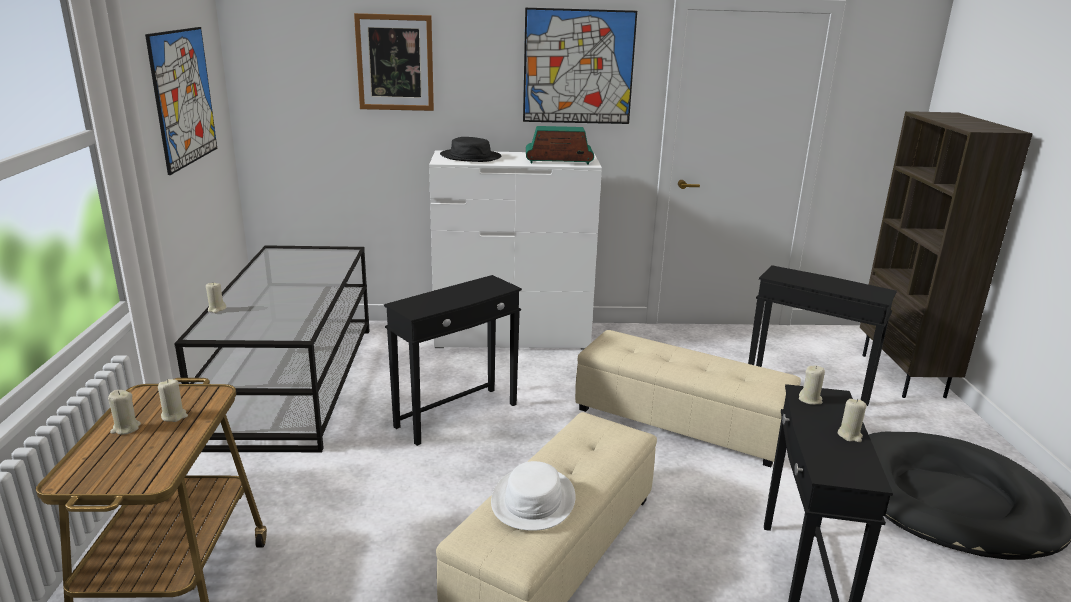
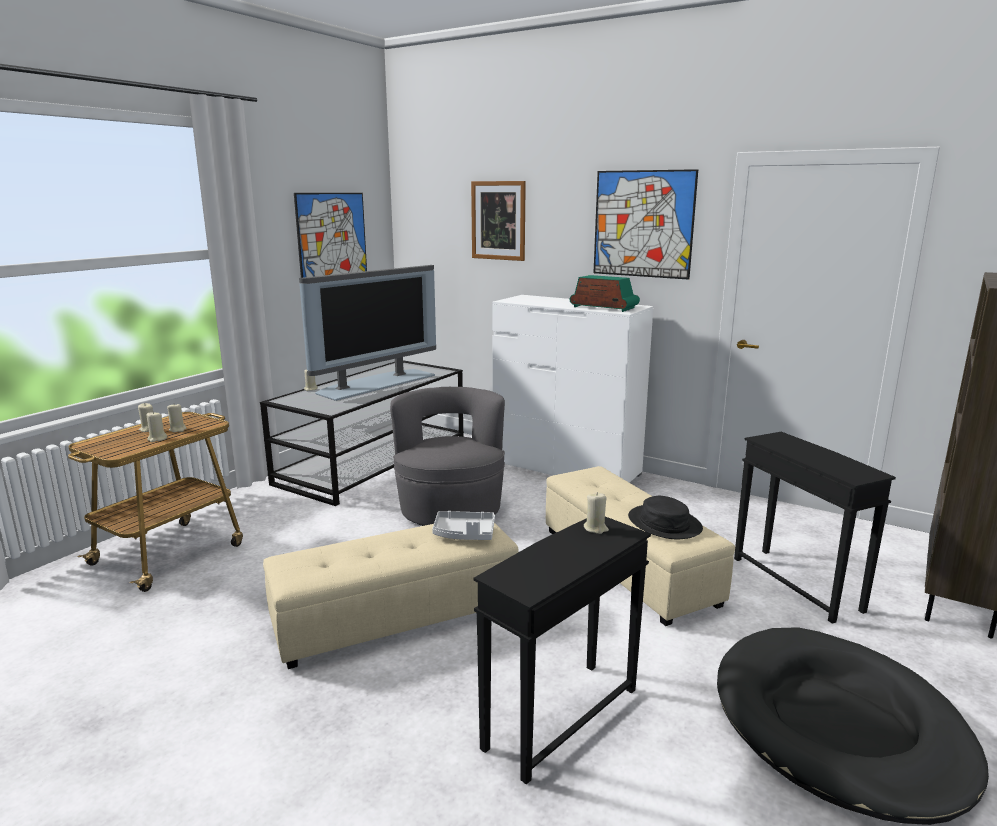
camera: 35 degrees right, 5 degrees down
black side table [384,275,522,446] -> grey armchair [390,387,505,526]
black hat [440,137,502,162] -> black hat moved to [628,496,703,539]
white hat [491,461,576,531] -> none
beige candle [838,399,867,442] -> beige candle moved to [147,411,167,442]
none -> television [299,265,436,401]
none -> grey tray [432,511,495,540]

